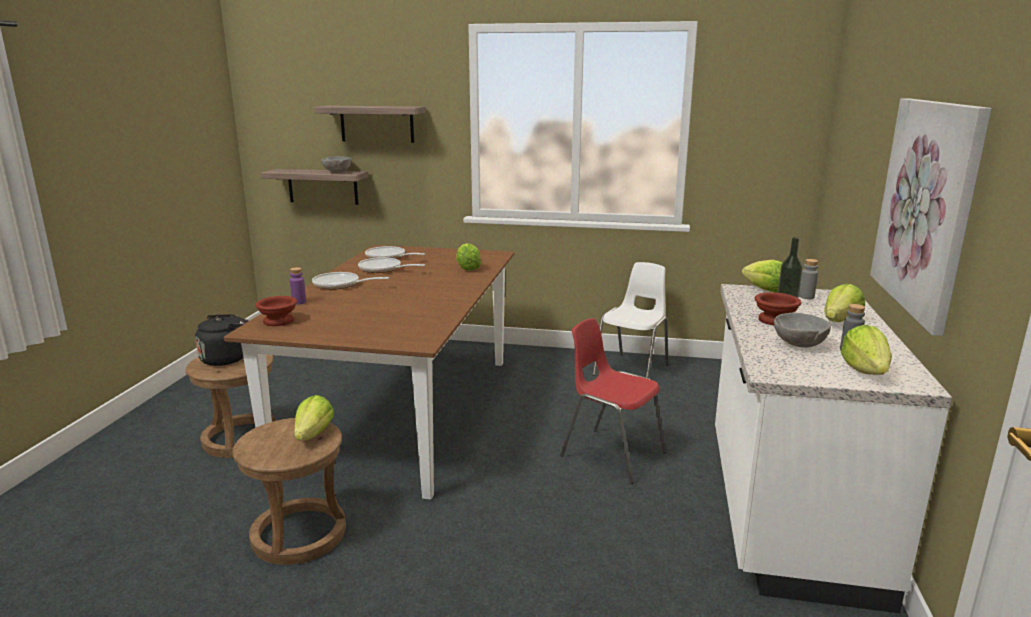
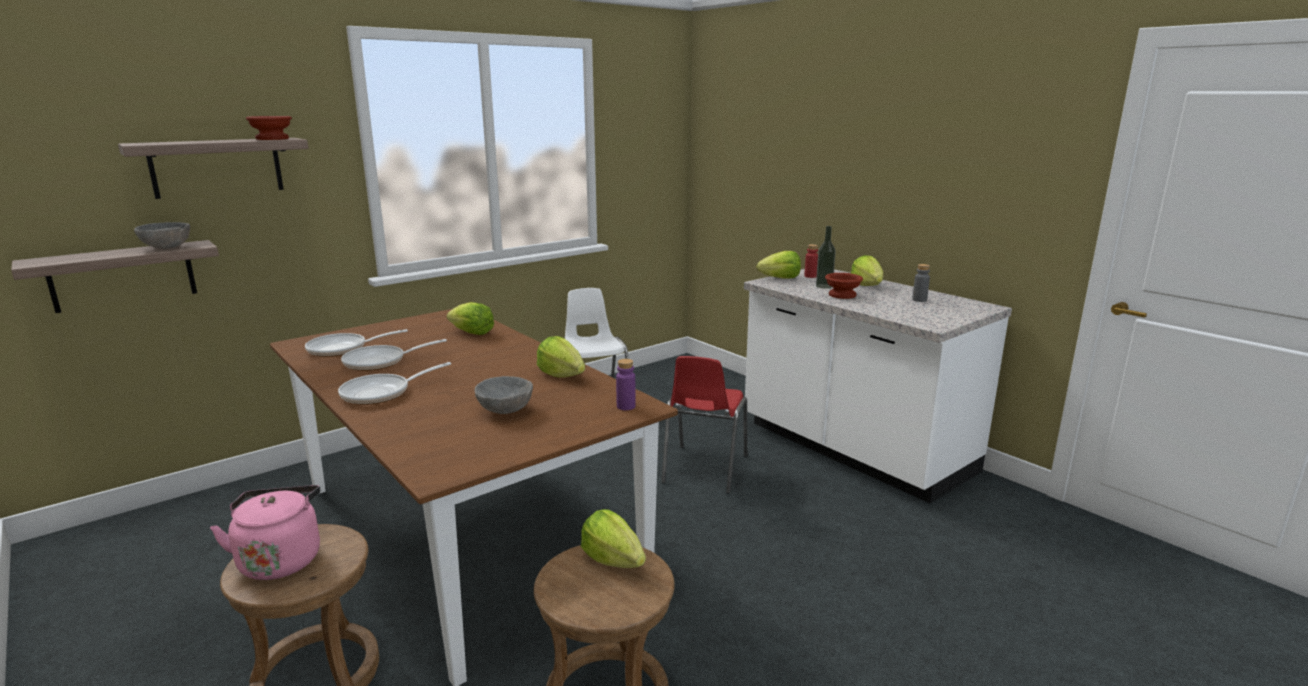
camera: 50 degrees left, 0 degrees up
black kettle [195,314,249,366] -> pink kettle [210,485,320,580]
brown bowl [255,296,297,326] -> brown bowl moved to [246,116,292,140]
purple bottle [290,267,306,305] -> purple bottle moved to [616,359,636,410]
red chair [560,318,666,484] -> red chair turned 60 degrees counterclockwise [661,356,747,494]
grey bowl [774,313,831,348] -> grey bowl moved to [475,376,533,414]
grey bottle [799,259,818,299] -> red bottle [804,244,818,278]
lettuce [840,325,892,375] -> lettuce moved to [537,336,585,378]
picture [870,98,992,336] -> none

